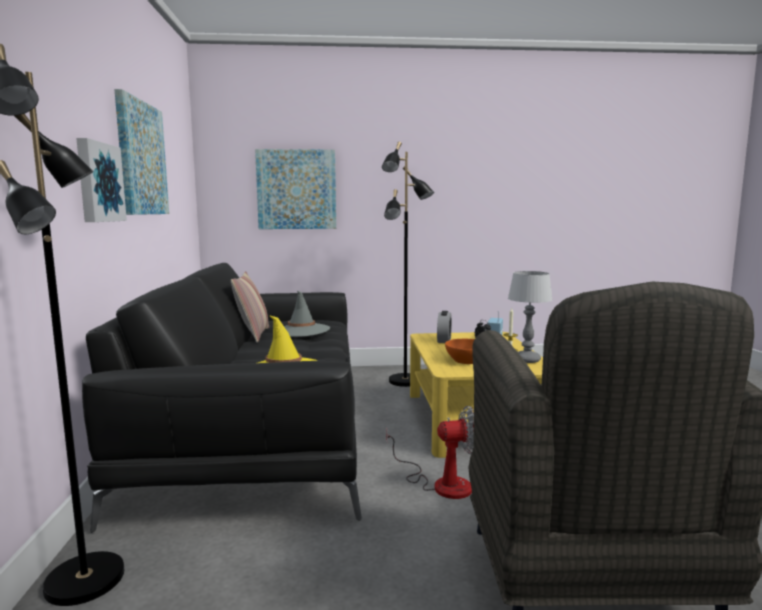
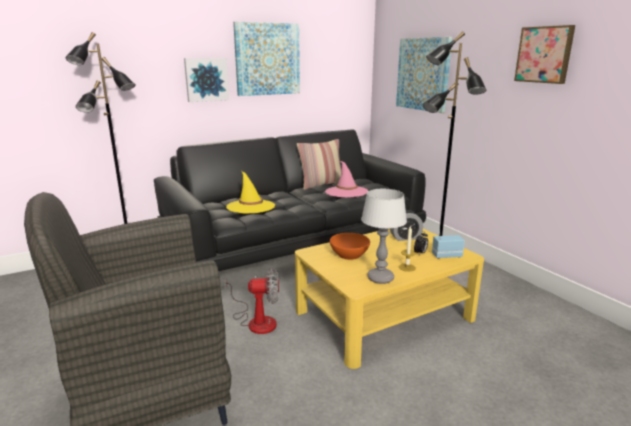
camera: 65 degrees right, 10 degrees up
grey hat [284,291,330,337] -> pink hat [325,161,368,197]
fan [386,406,474,499] -> fan turned 60 degrees counterclockwise [225,268,279,334]
none -> picture [514,25,575,84]

